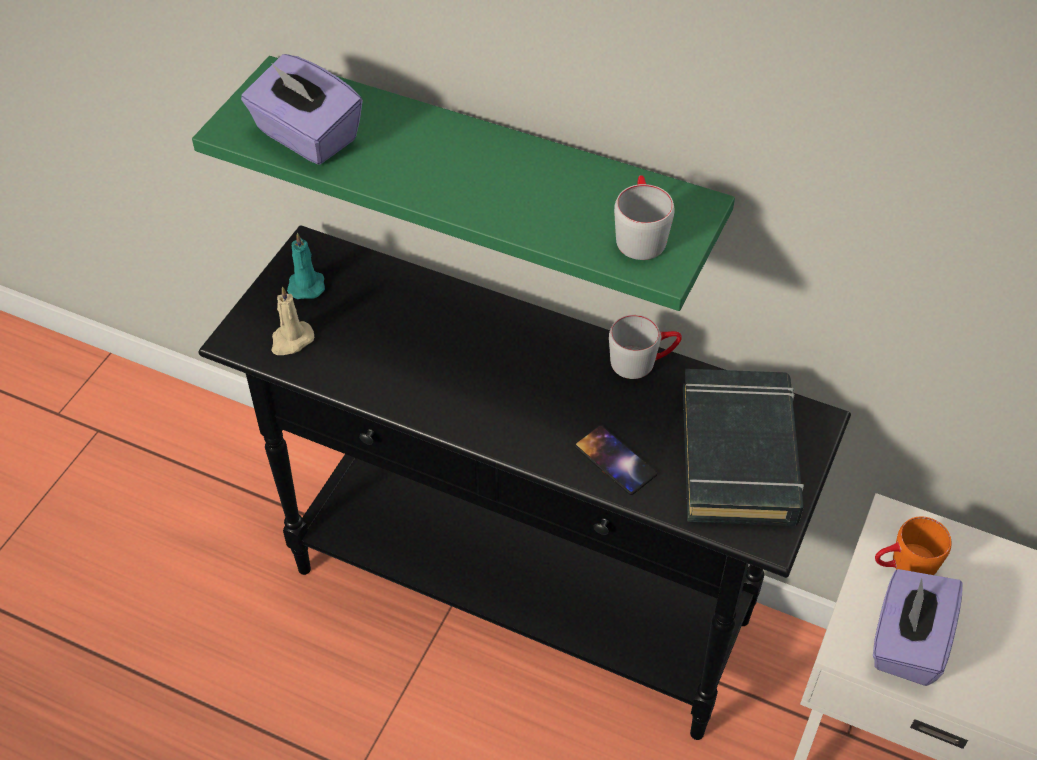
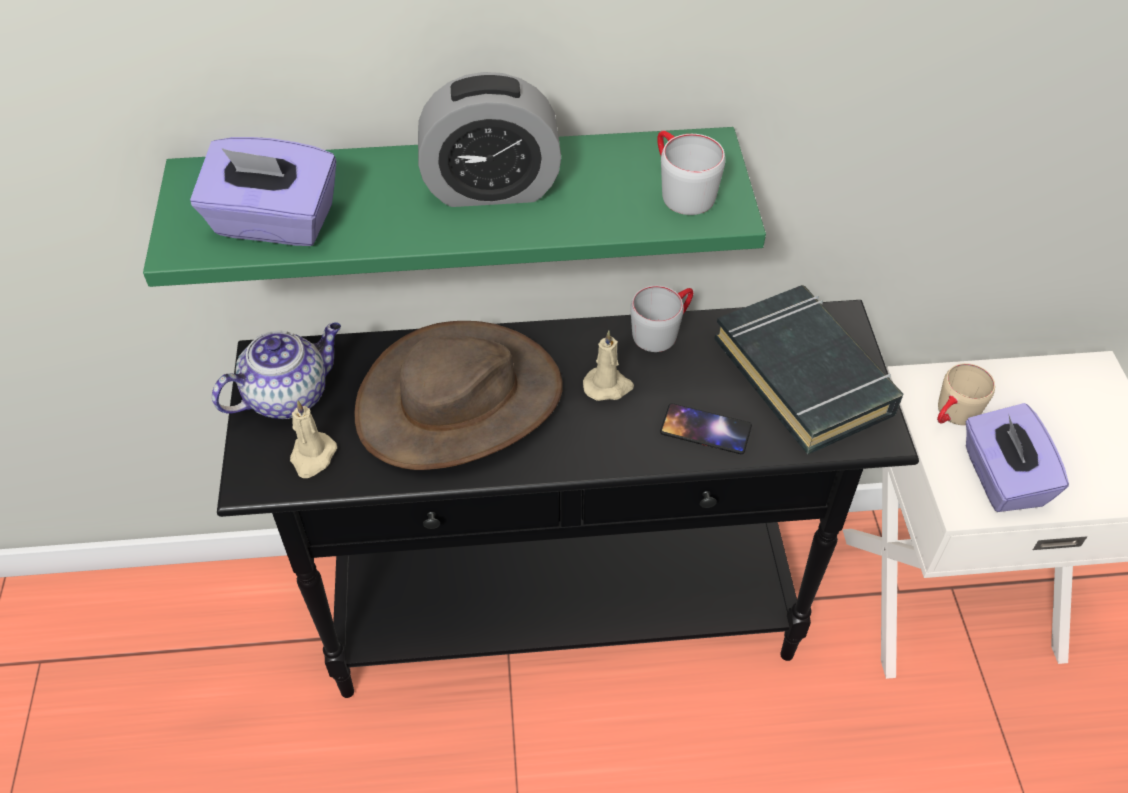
camera: 30 degrees left, 0 degrees up
turquoise candle [287,232,325,299] -> teapot [212,322,341,419]
orange mug [875,516,952,575] -> beige mug [937,363,995,425]
none -> brown hat [354,321,563,470]
none -> alarm clock [418,72,561,207]
none -> beige candle [583,330,634,401]

